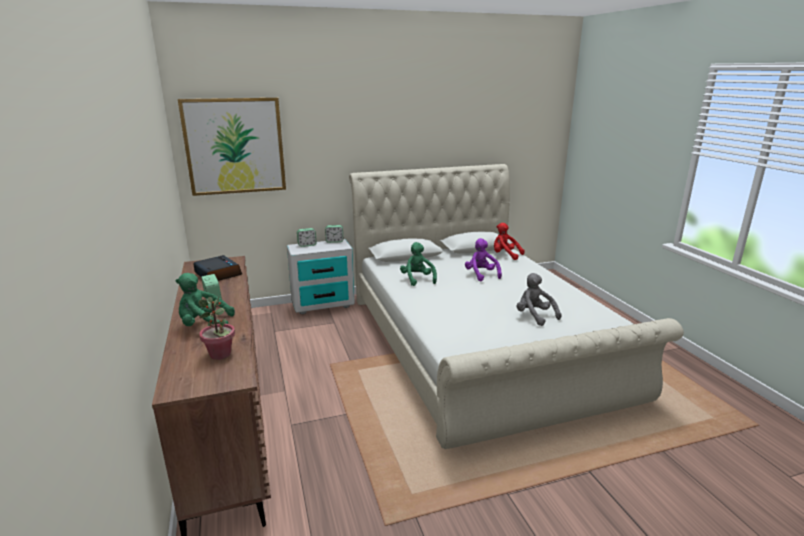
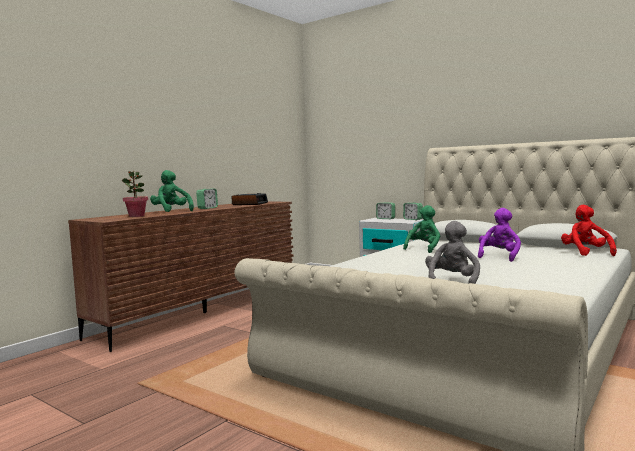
camera: 55 degrees right, 15 degrees down
picture [178,97,286,196] -> none

